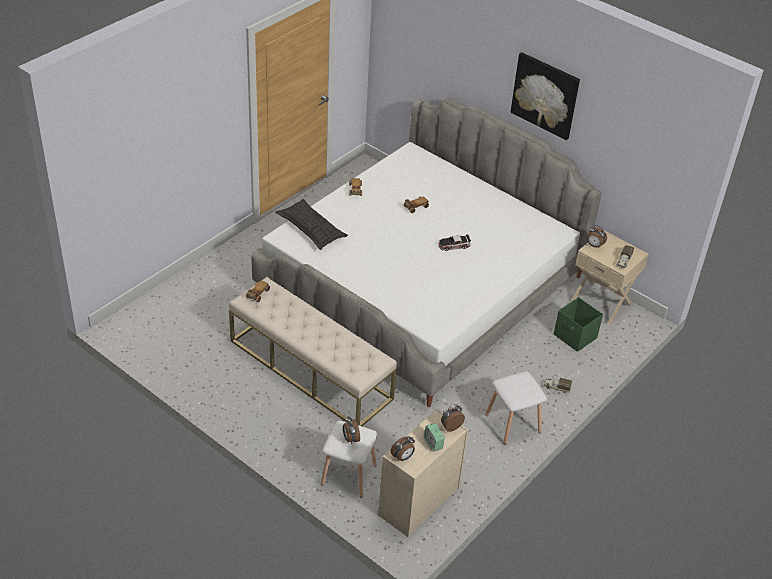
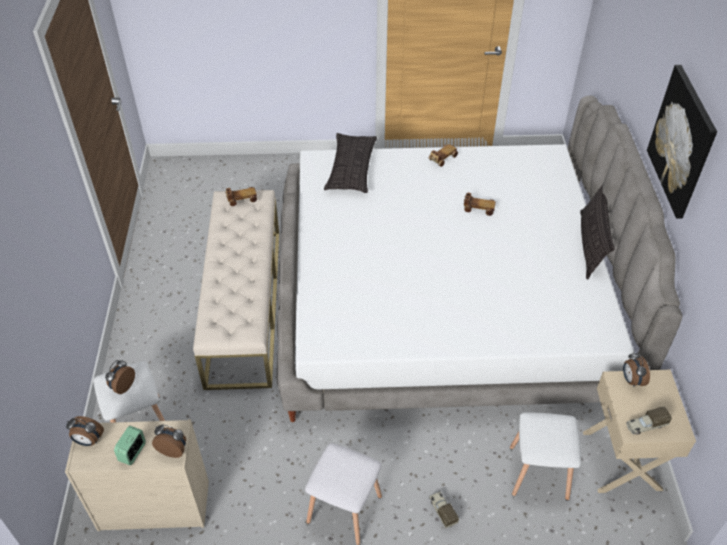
camera: 50 degrees right, 5 degrees up
toy car [438,235,471,251] -> none
green storage box [554,297,603,352] -> white stool [510,412,581,501]
none -> pillow [580,184,615,279]

